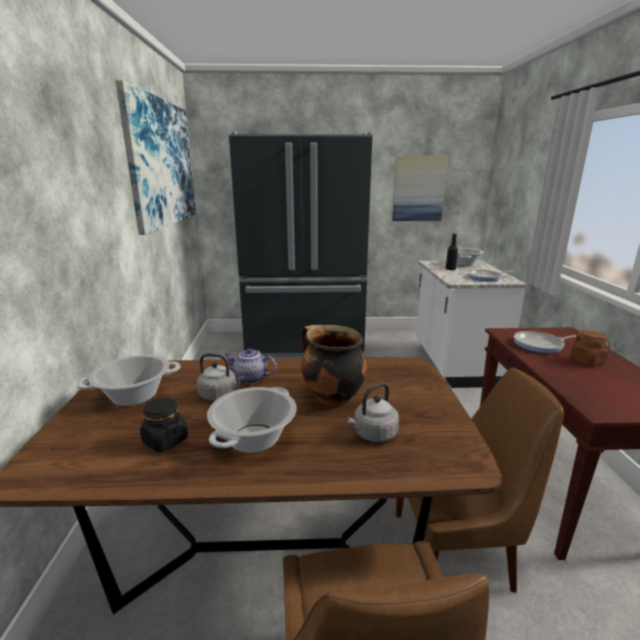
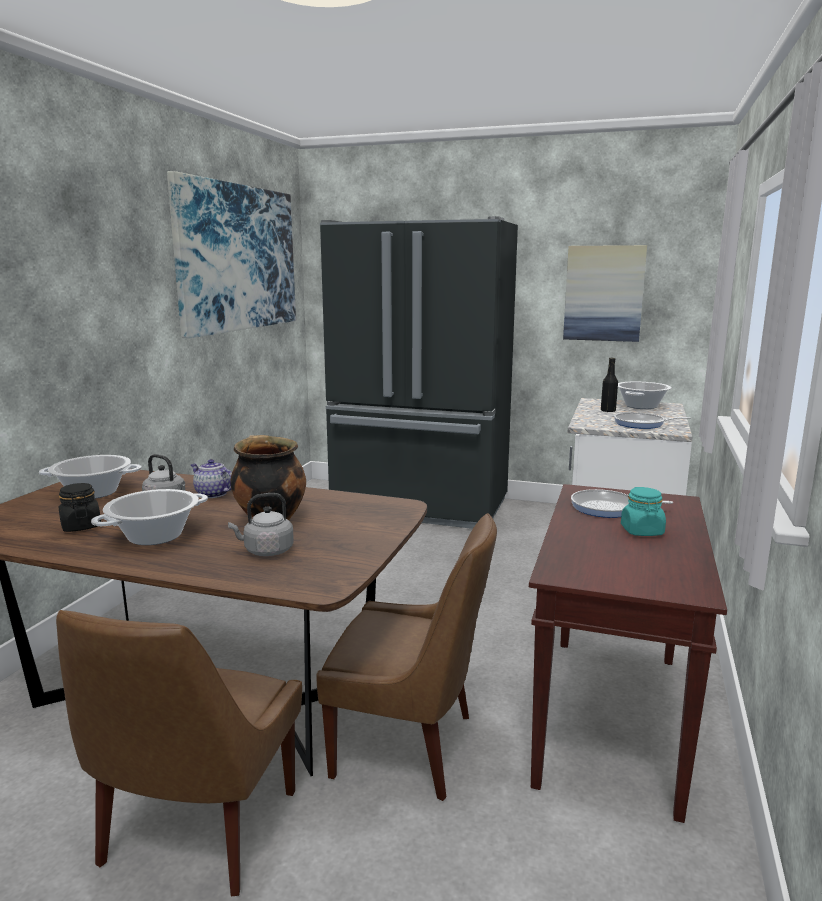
camera: 20 degrees right, 5 degrees down
brown jar [570,330,611,366] -> turquoise jar [621,487,666,536]

